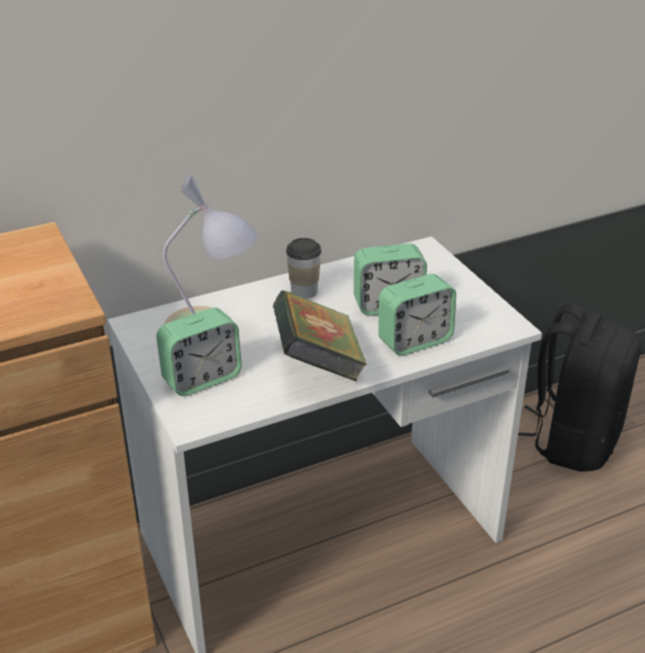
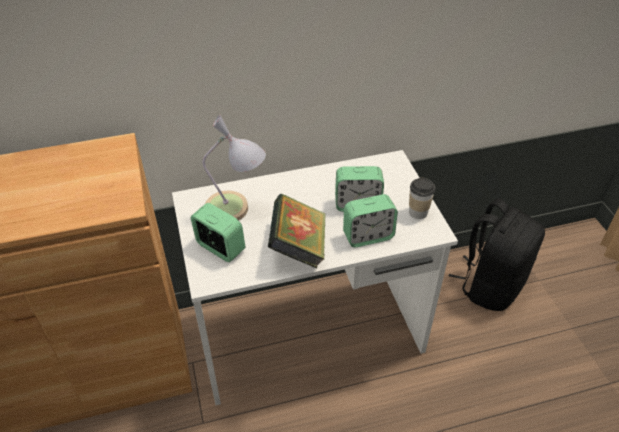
camera: 10 degrees right, 10 degrees up
alarm clock [156,308,242,396] -> alarm clock turned 120 degrees counterclockwise [191,203,245,262]
cup [286,238,321,299] -> cup moved to [409,178,435,219]

